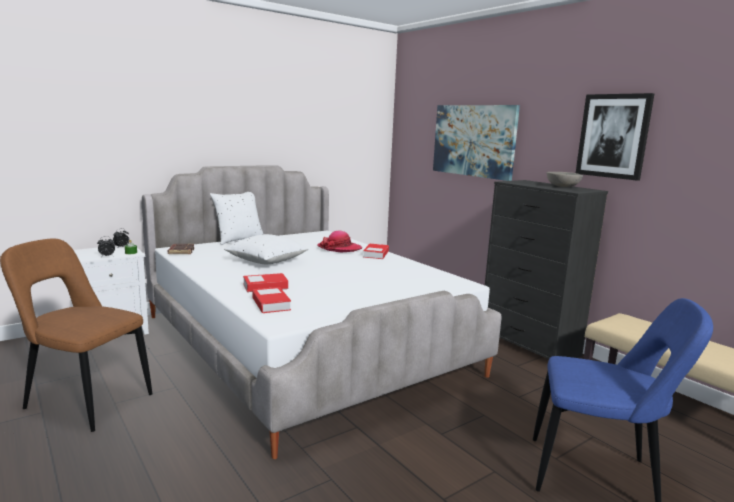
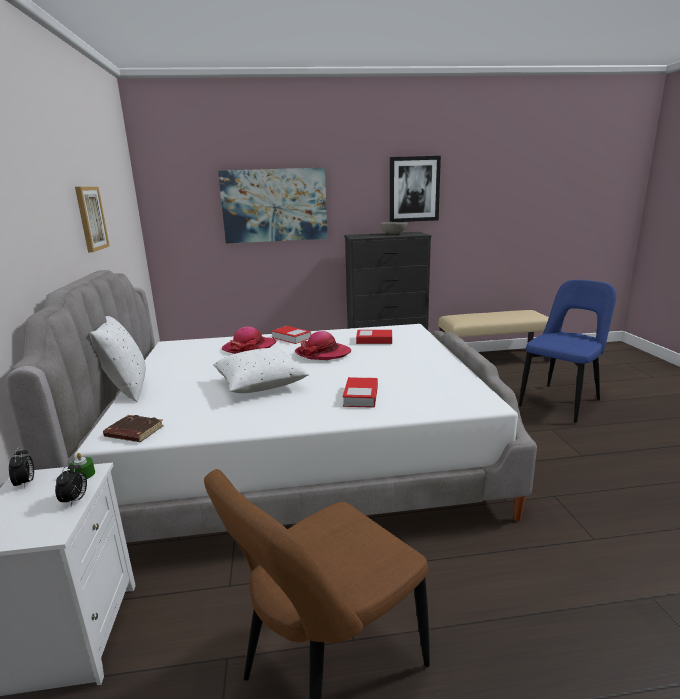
camera: 60 degrees left, 5 degrees up
book [252,287,291,313] -> book moved to [356,330,392,344]
none -> picture [75,187,110,252]
none -> hat [295,331,351,360]

